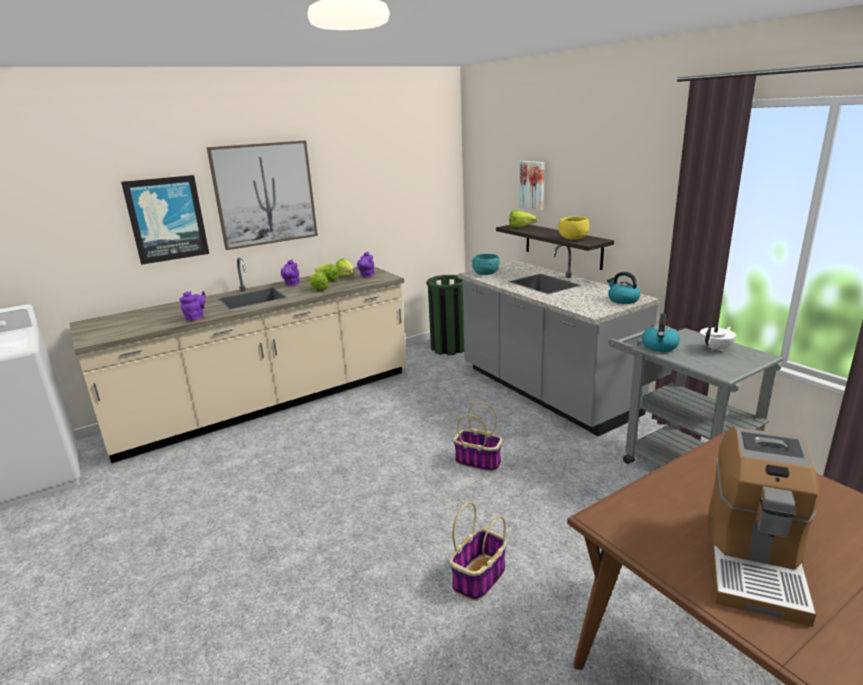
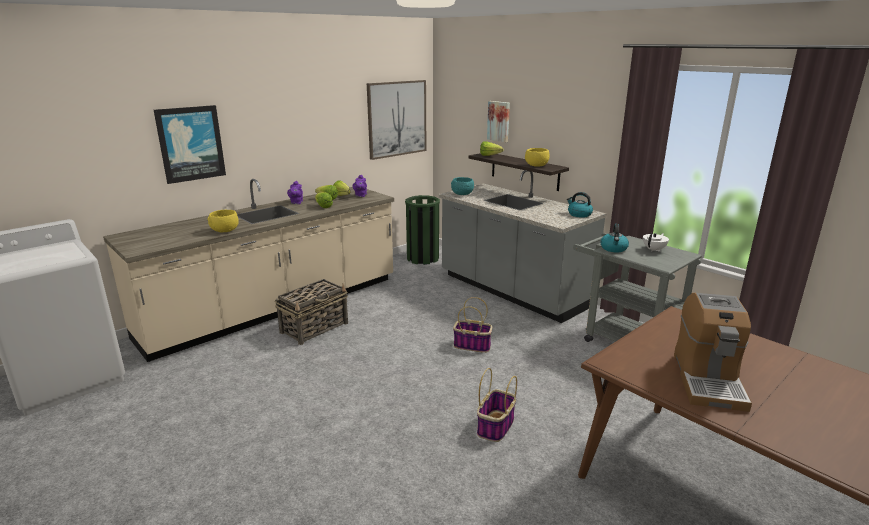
camera: 10 degrees left, 0 degrees up
purple teapot [179,291,206,321] -> yellow bowl [207,210,239,232]
picture [207,141,318,250] -> picture moved to [367,80,426,160]
none -> basket [275,279,348,345]

